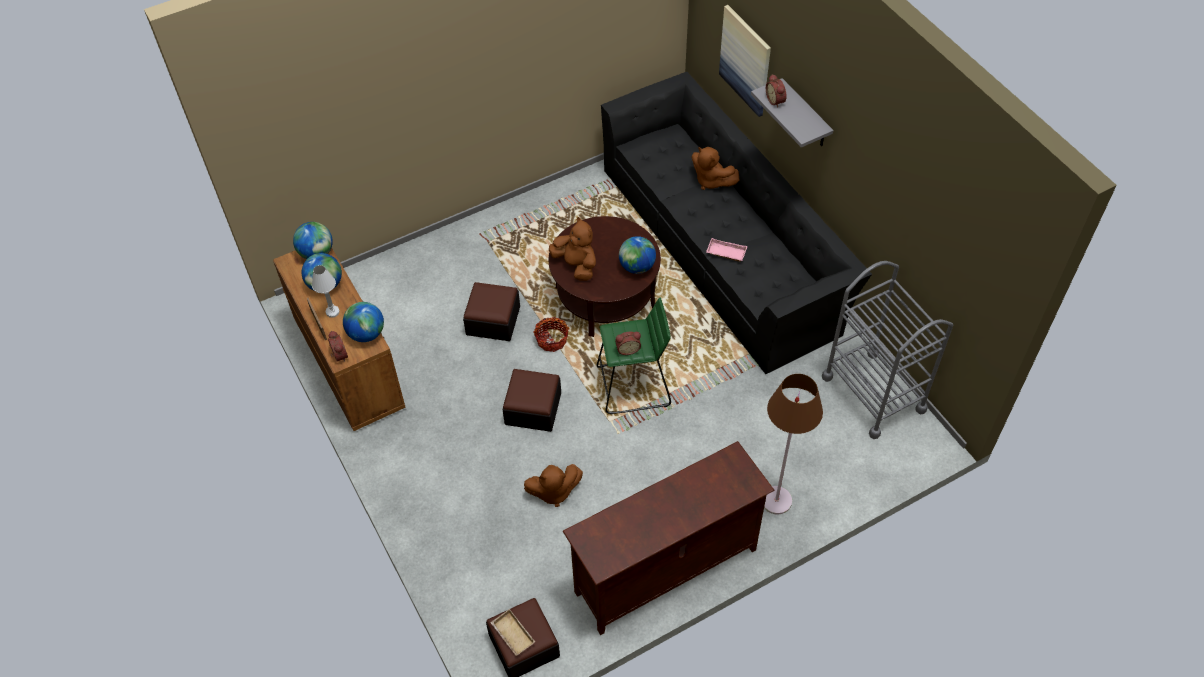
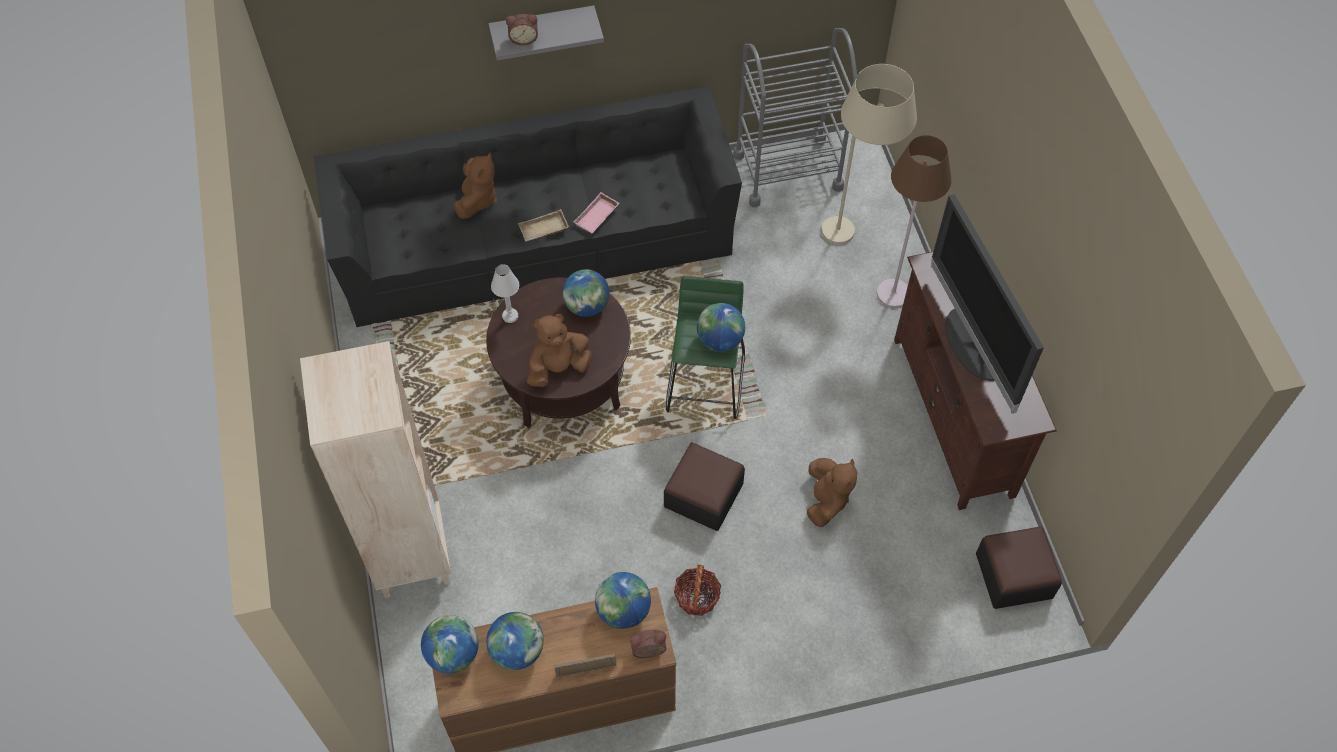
camera: 75 degrees left, 5 degrees up
white table lamp [312,265,340,318] -> white table lamp moved to [491,264,519,323]
ottoman [463,282,520,341] -> none
beige tray [490,609,535,656] -> beige tray moved to [518,209,569,241]
basket [533,317,569,352] -> basket moved to [674,564,721,616]
alarm clock [615,332,641,355] -> globe [697,303,745,352]
brown plush toy [691,147,739,190] -> brown plush toy turned 45 degrees counterclockwise [453,152,497,219]
picture [719,5,771,117] -> none
none -> beige bookcase [300,341,451,598]
none -> beige floor lamp [822,64,917,245]
none -> television [931,194,1044,414]

